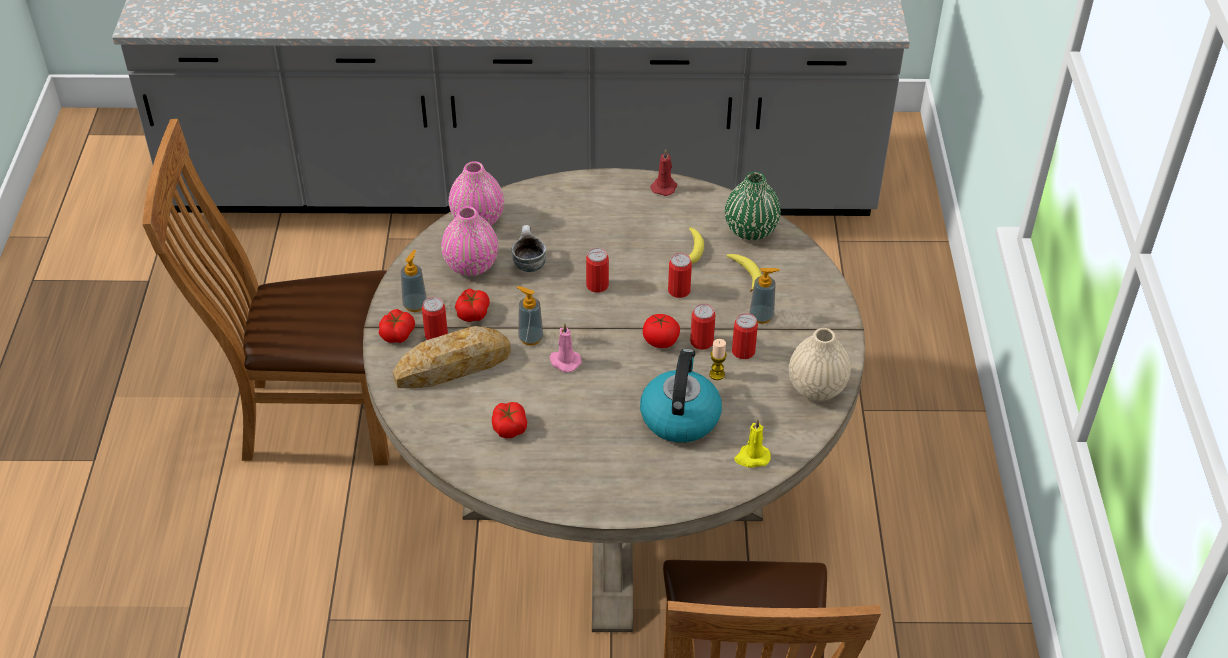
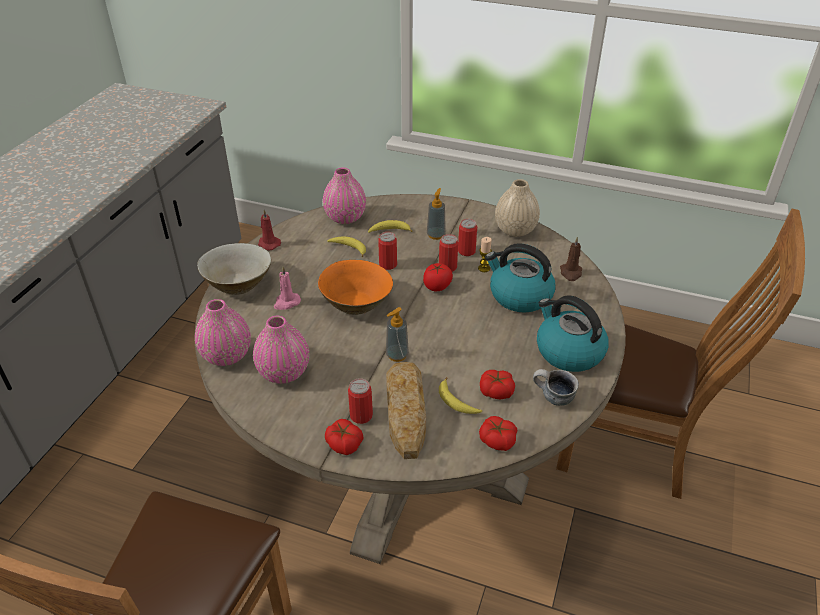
camera: 70 degrees left, 5 degrees down
soap dispenser [401,250,427,312] -> none
tomato [455,289,489,322] -> tomato moved to [479,416,517,451]
mug [511,225,546,272] -> mug moved to [533,369,579,406]
pink candle [550,323,582,372] -> pink candle moved to [274,266,301,310]
can [586,248,609,293] -> orange bowl [318,260,393,315]
green vase [725,172,780,240] -> pink vase [323,167,366,224]
yellow candle [734,419,771,468] -> brown candle [560,237,582,281]
none -> beige bowl [197,243,271,295]
none -> banana [439,377,482,414]
none -> kettle [537,295,609,372]

